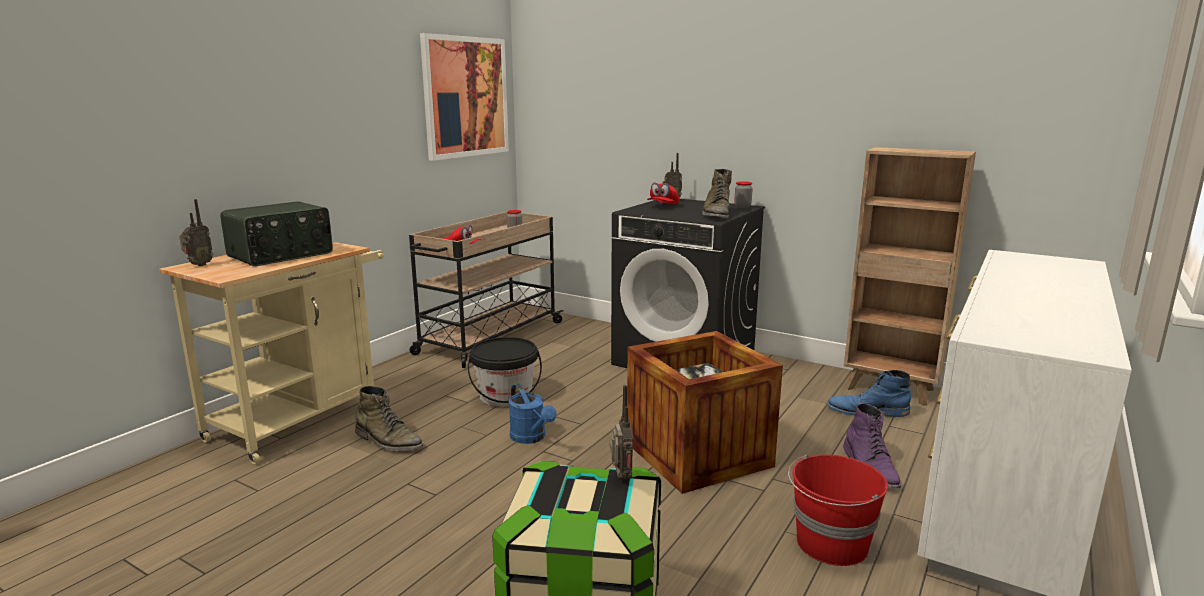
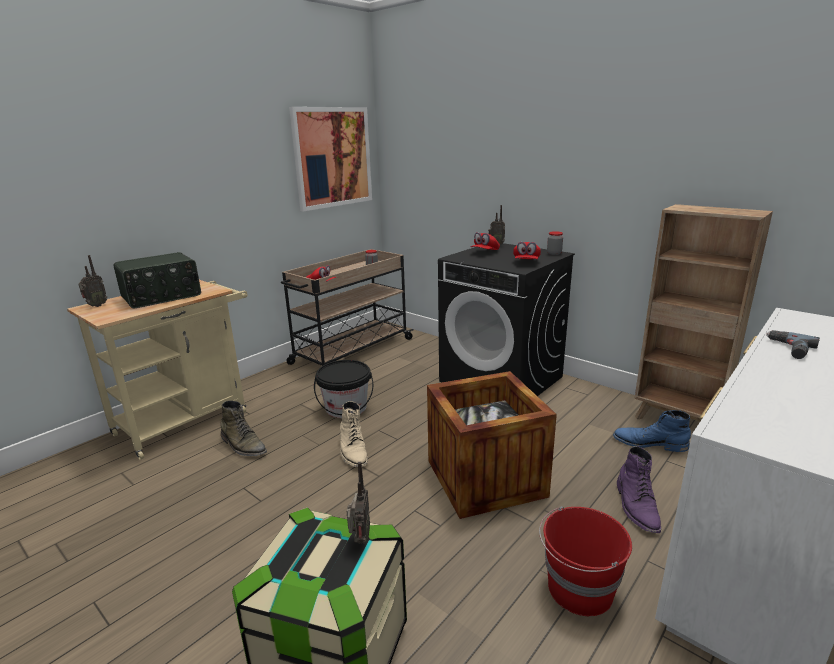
camera: 10 degrees right, 5 degrees up
blue watering can [509,383,557,444] -> beige boot [340,401,368,467]
green boot [702,169,732,218] -> red cap [513,242,541,259]
none -> power drill [767,330,820,359]

